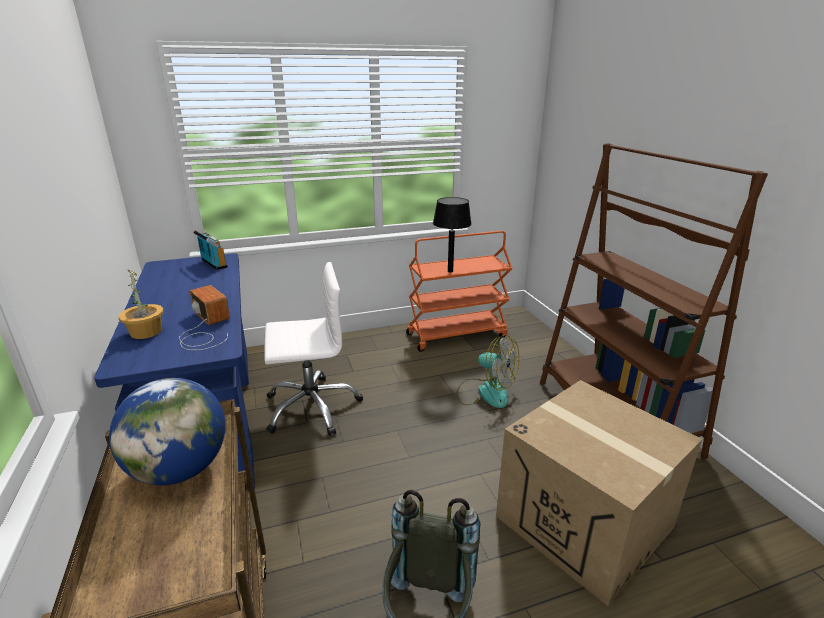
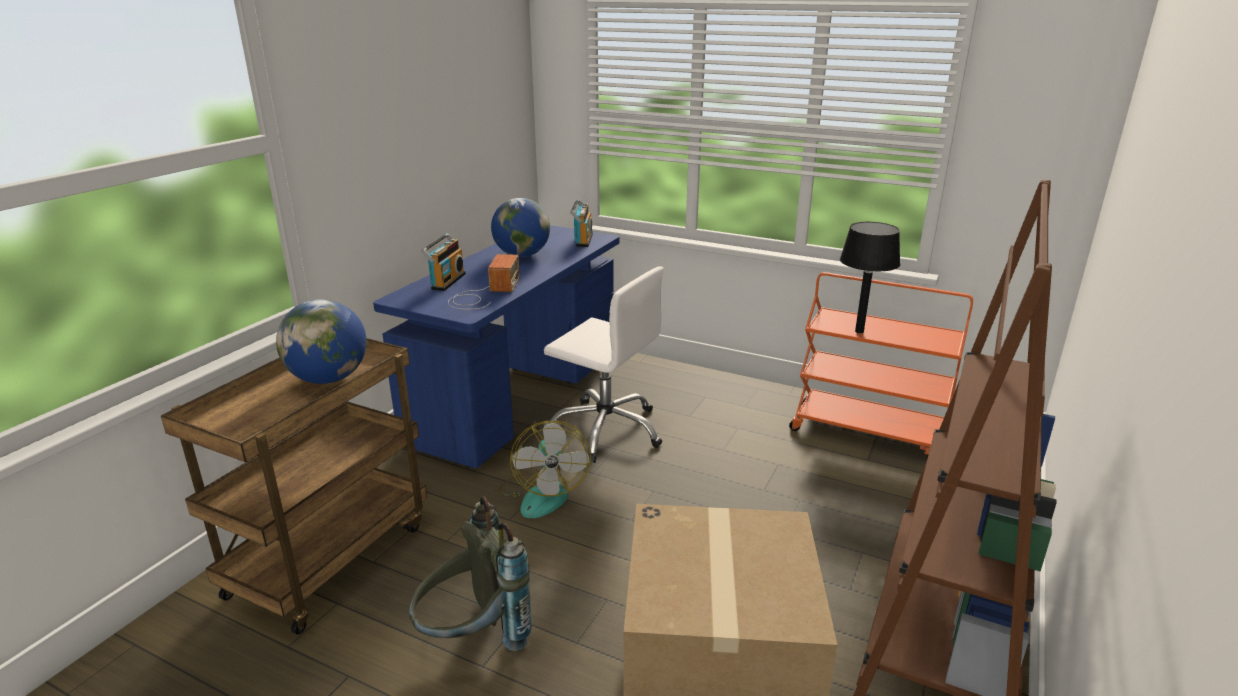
camera: 45 degrees right, 0 degrees up
potted plant [118,269,164,339] -> radio [421,233,466,291]
fan [456,335,519,408] -> fan moved to [498,420,591,518]
none -> globe [491,198,550,257]

